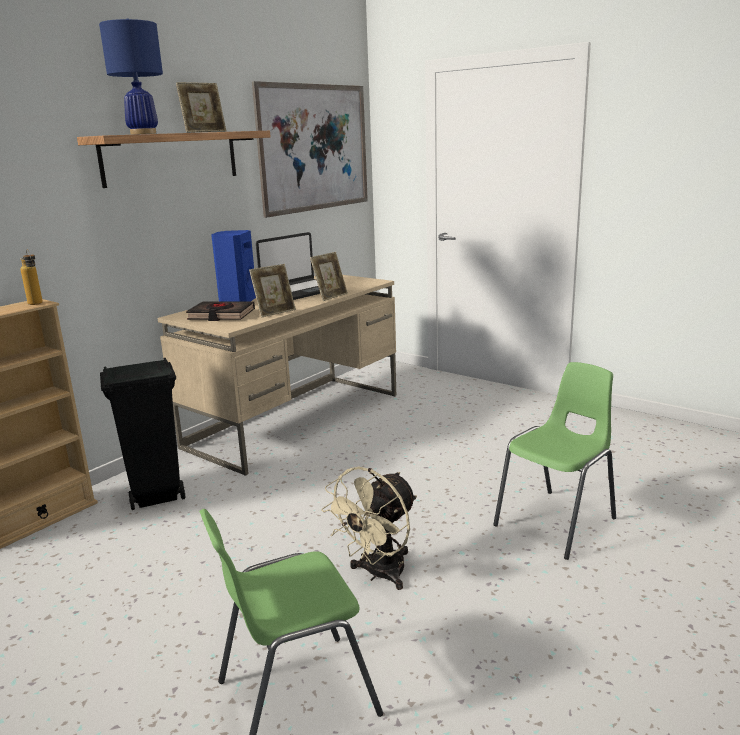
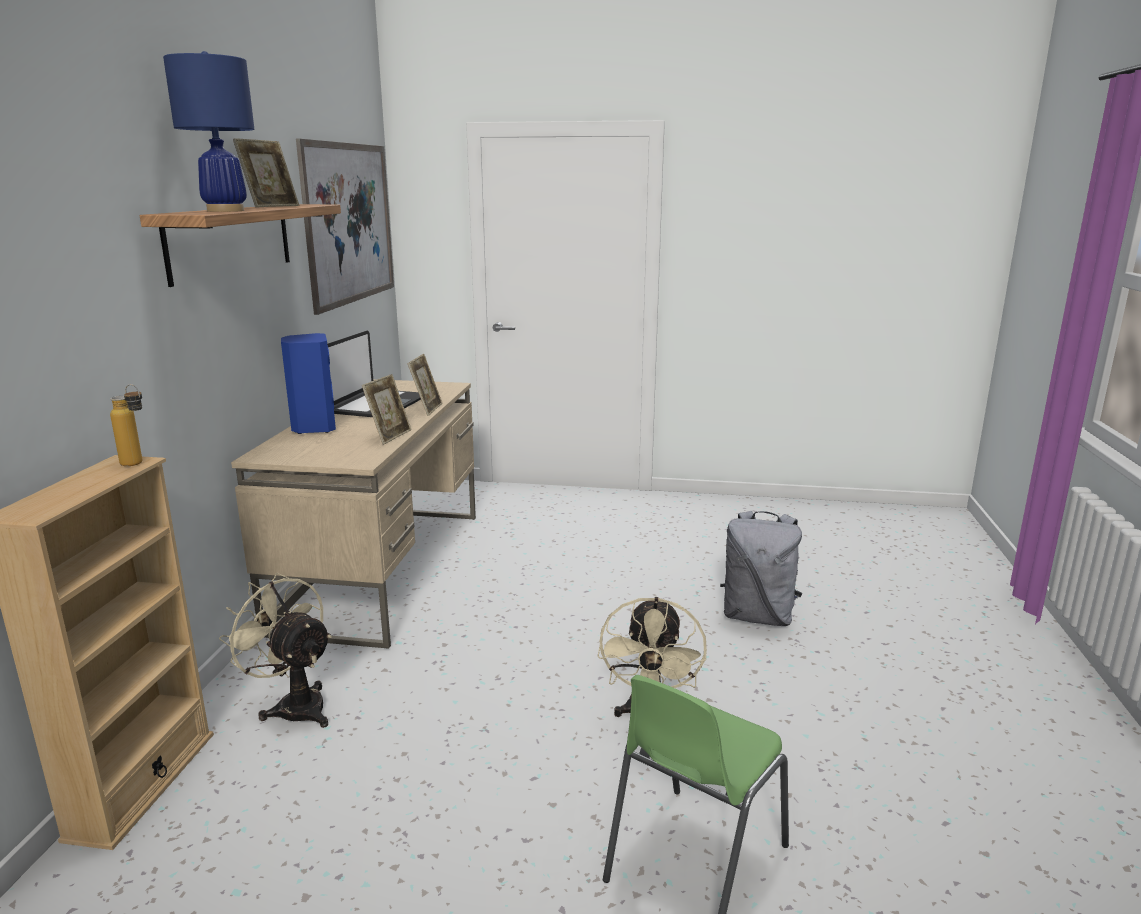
camera: 30 degrees left, 0 degrees up
black trash can [100,358,186,510] -> beige fan [219,572,332,728]
black book [186,302,255,321] -> none
green chair [493,362,616,560] -> grey backpack [720,511,803,626]

